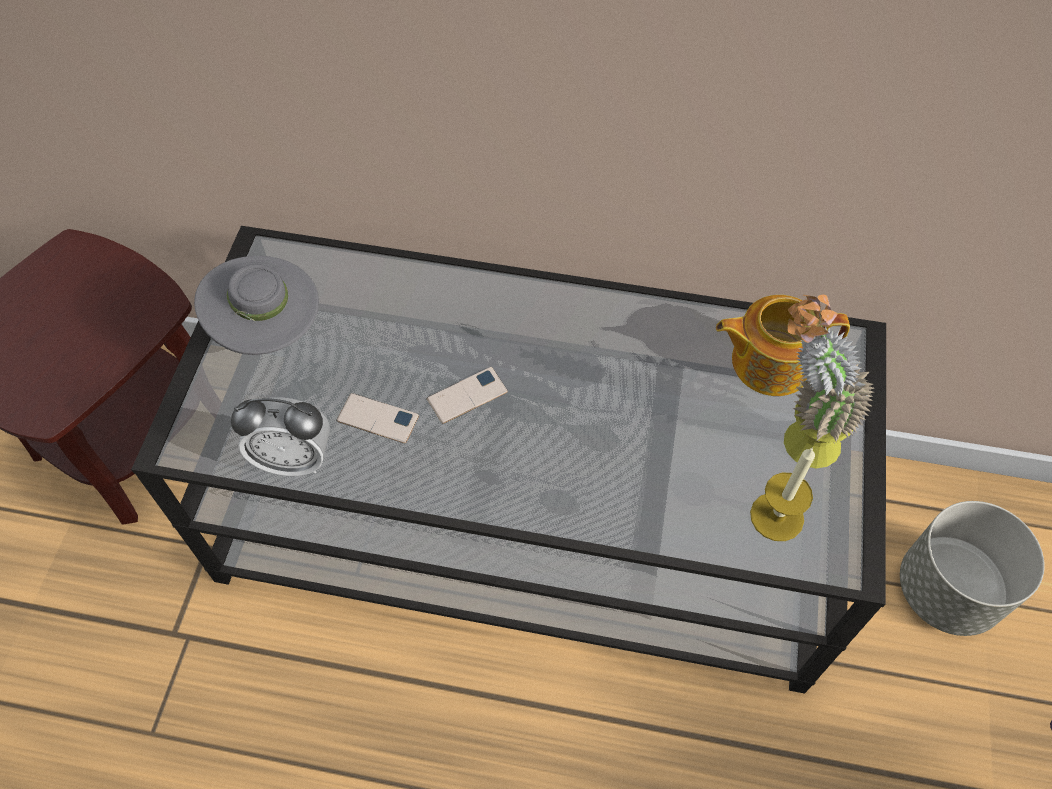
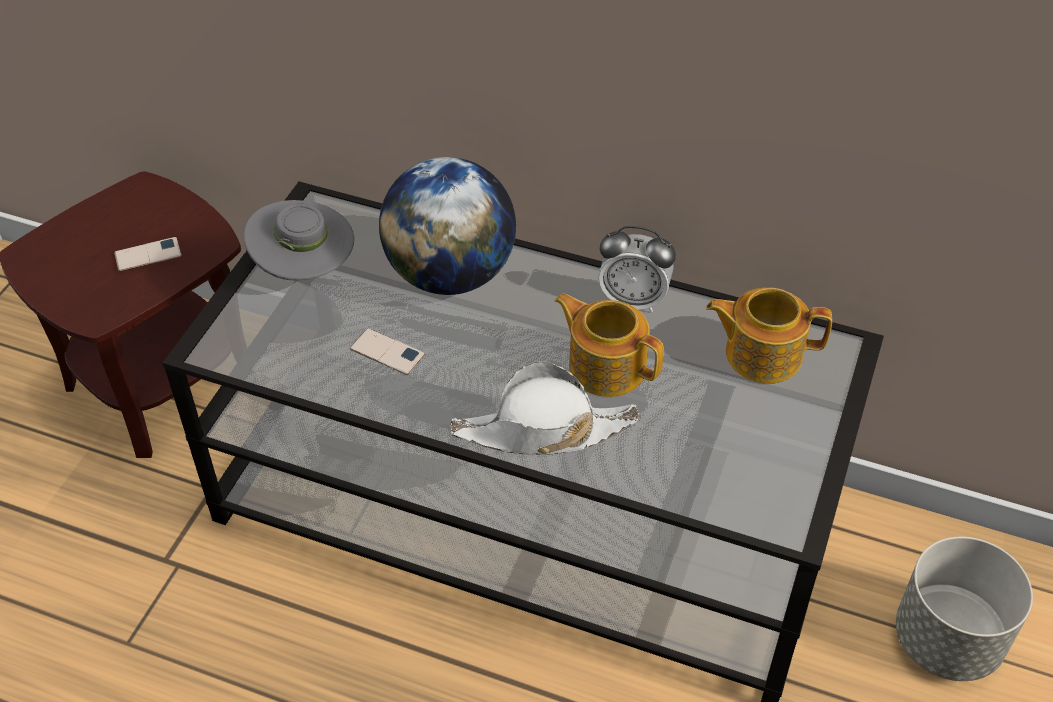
camera: 10 degrees right, 10 degrees down
alarm clock [231,397,330,476] -> alarm clock moved to [598,226,676,312]
phone [427,367,508,424] -> phone moved to [114,237,182,271]
candle [750,447,815,541] -> none
potted plant [784,295,874,469] -> none
none -> globe [379,157,516,295]
none -> white hat [451,361,639,455]
none -> teapot [555,293,664,397]

